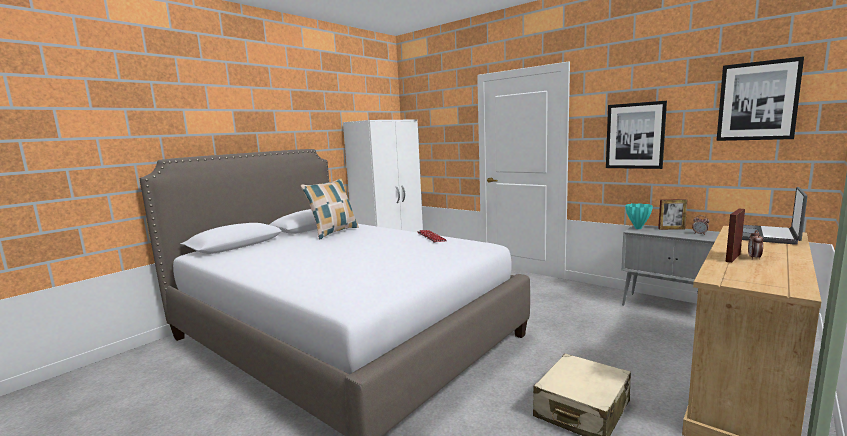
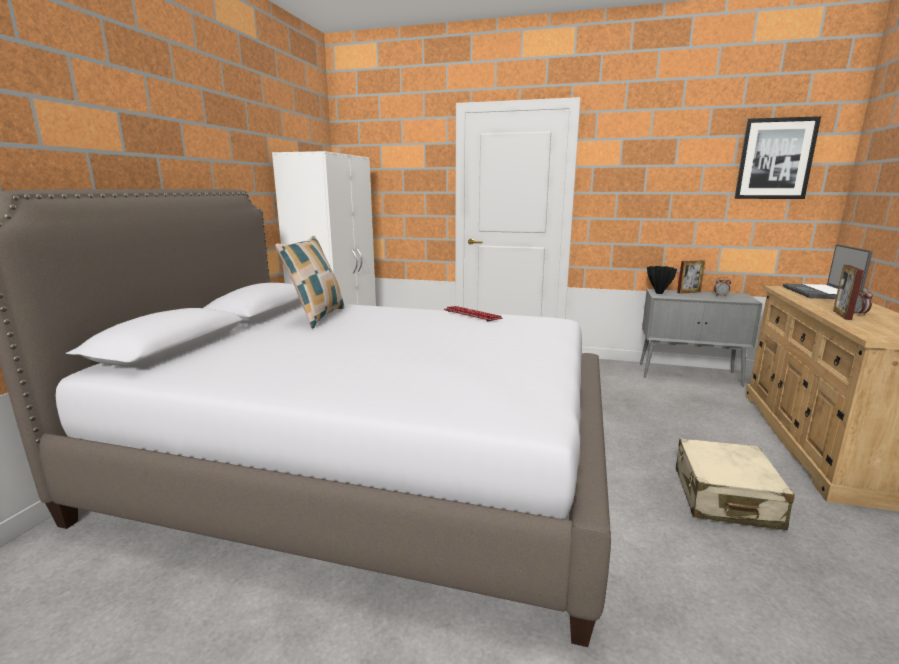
camera: 25 degrees left, 5 degrees up
picture [606,101,667,169] -> none
turquoise vase [625,203,653,229] -> black vase [647,266,677,294]

